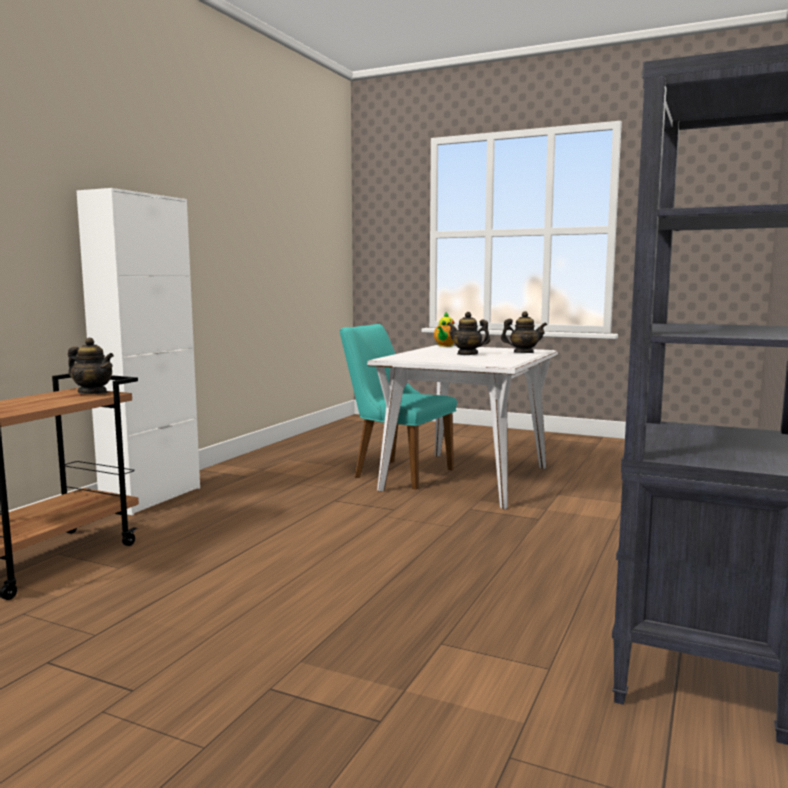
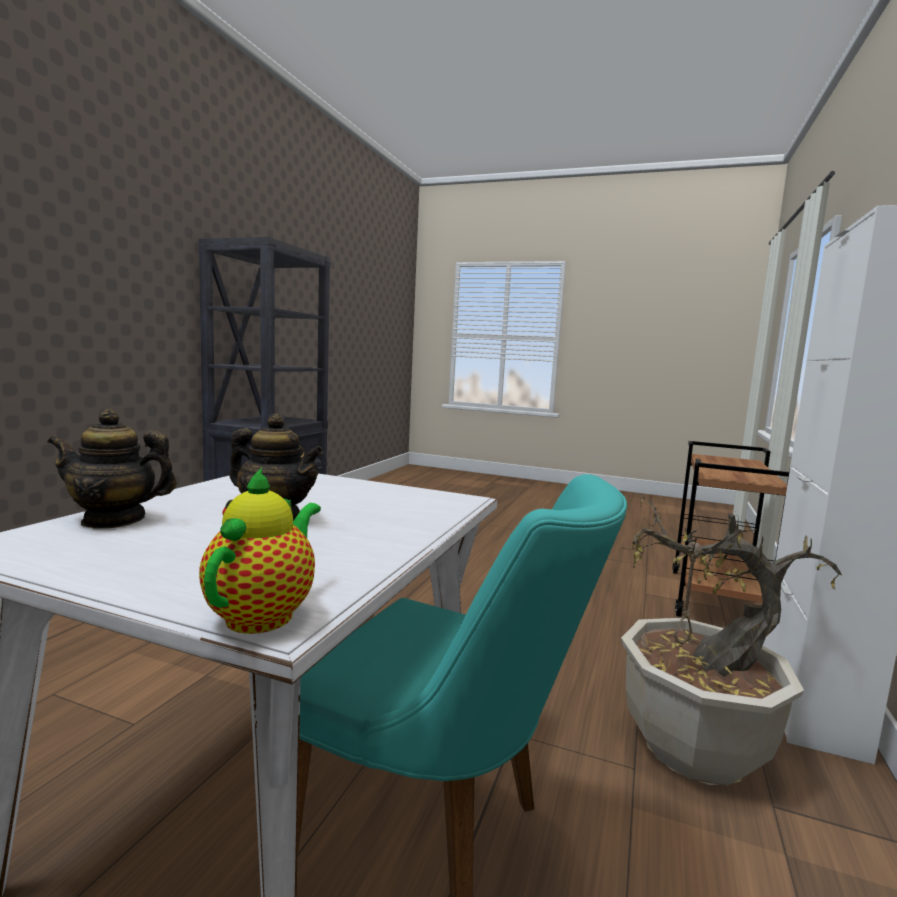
camera: 175 degrees right, 0 degrees up
teapot [68,338,114,394] -> none
none -> potted plant [621,494,842,786]

